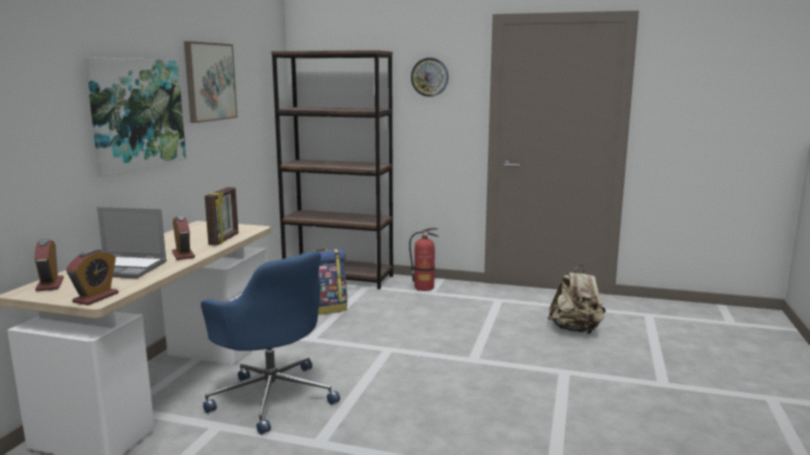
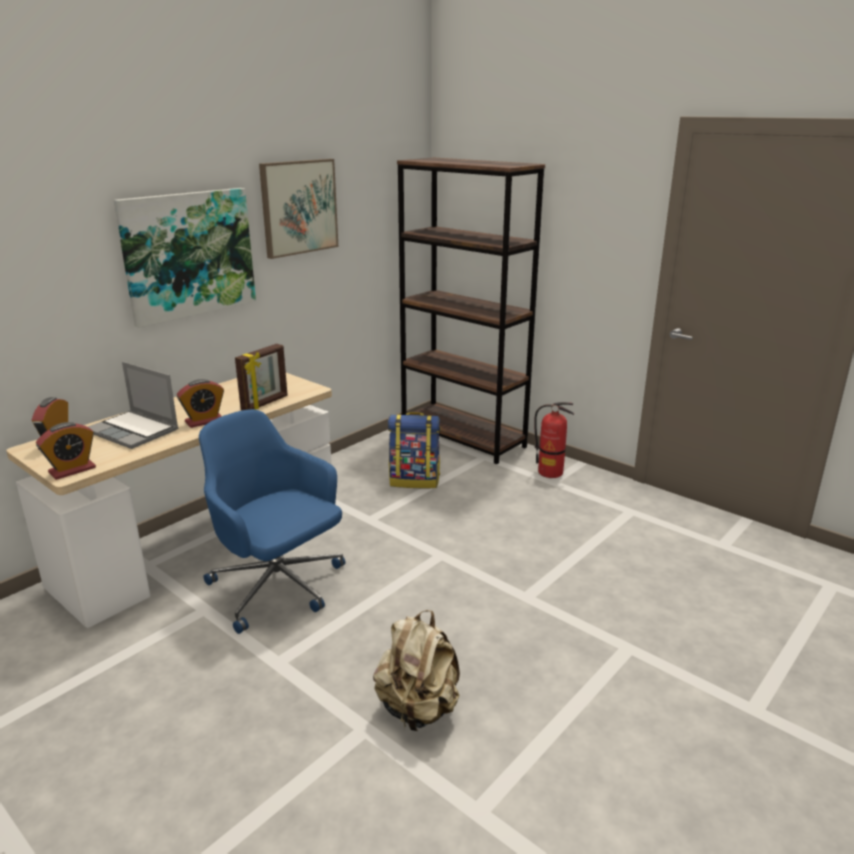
camera: 25 degrees right, 10 degrees up
alarm clock [172,215,195,260] -> alarm clock turned 60 degrees clockwise [177,379,224,428]
blue office chair [201,251,340,435] -> blue office chair turned 150 degrees clockwise [199,409,345,634]
wall clock [411,58,449,97] -> none
beige backpack [548,265,606,334] -> beige backpack moved to [373,610,460,731]

